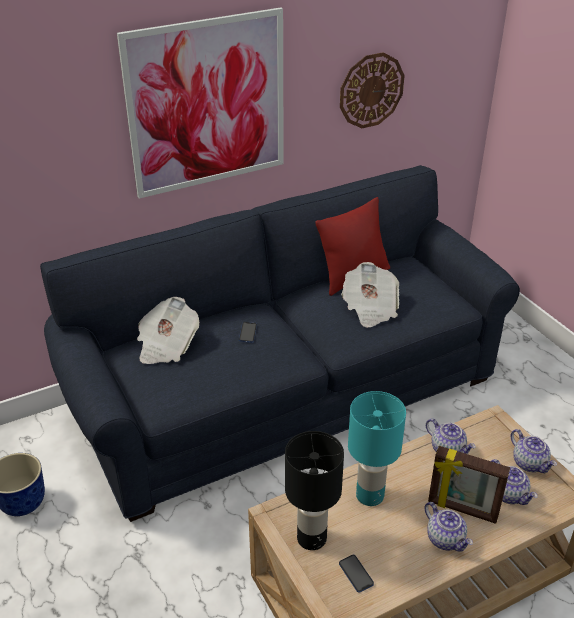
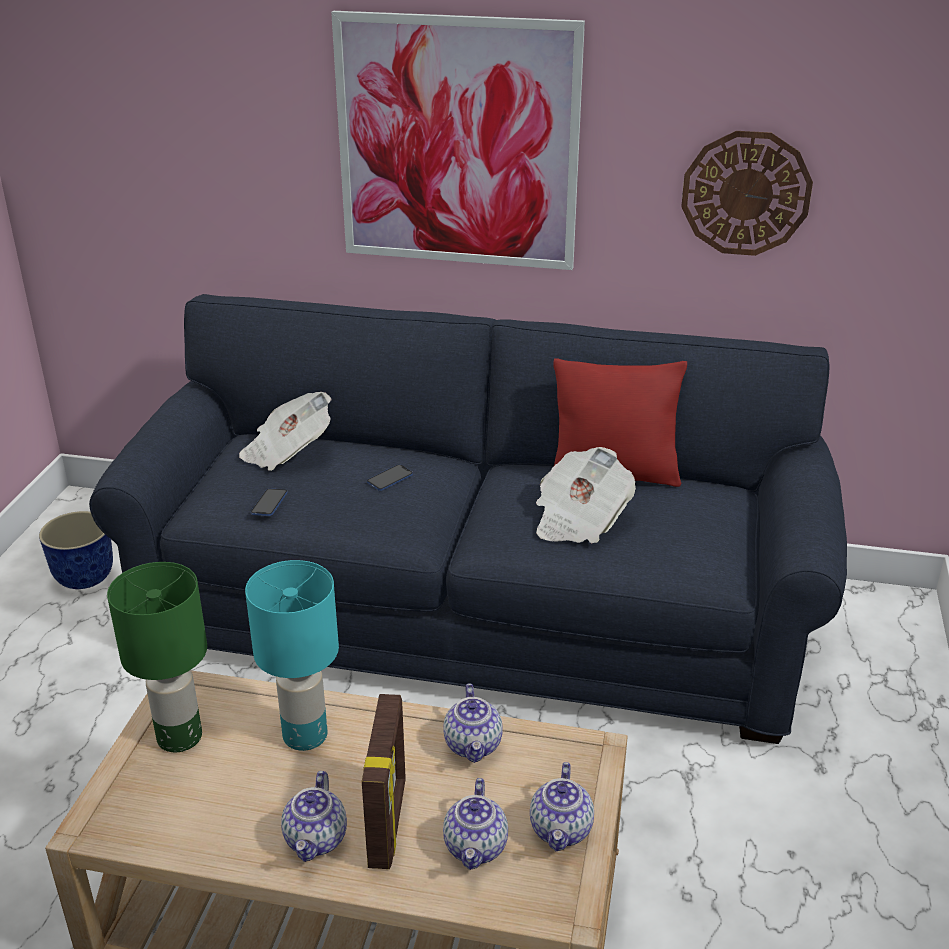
camera: 40 degrees right, 5 degrees down
black table lamp [285,431,344,550] -> green table lamp [107,562,207,753]
phone [339,555,374,593] -> phone moved to [251,488,288,516]
picture frame [428,446,510,524] -> picture frame turned 150 degrees counterclockwise [362,694,406,869]

